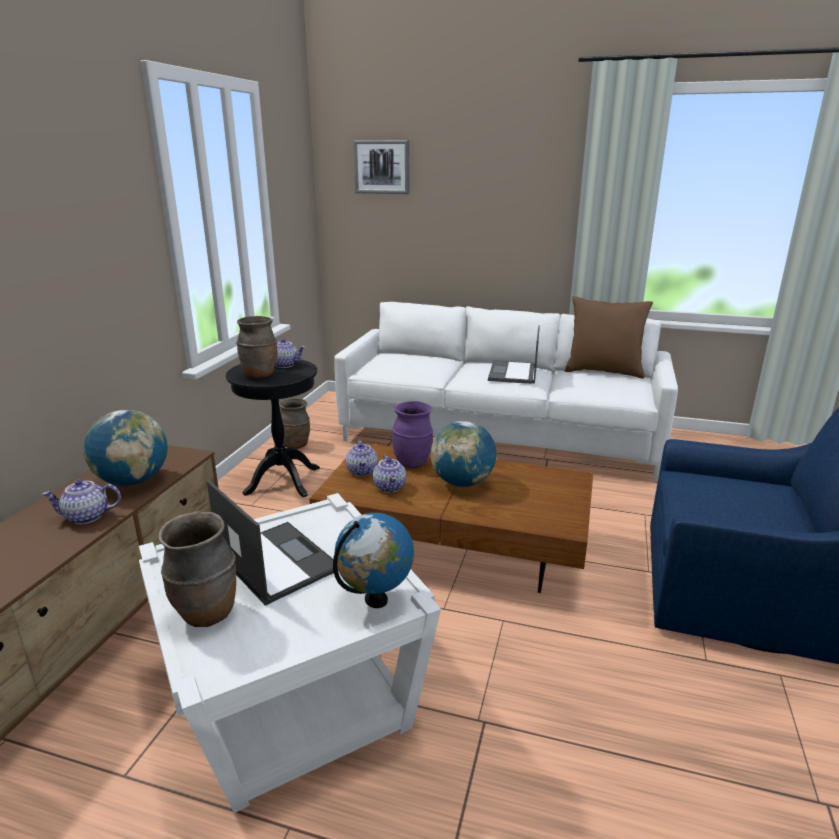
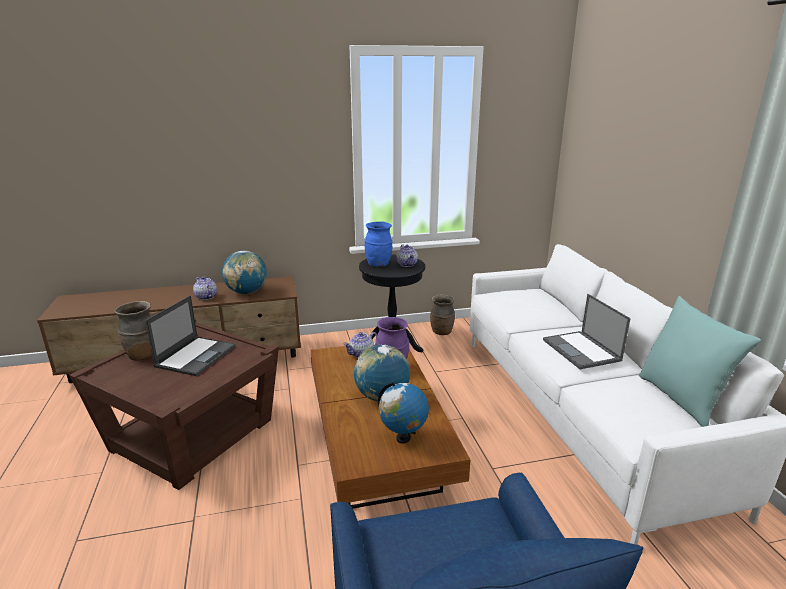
camera: 60 degrees right, 0 degrees up
white side table [139,493,441,813] -> brown side table [69,320,279,490]
brown vase [236,316,278,379] -> blue vase [364,222,392,267]
globe [333,513,414,608] -> globe moved to [378,382,429,444]
picture [353,140,409,194] -> none
teapot [373,454,406,493] -> none
laptop [488,326,540,384] -> laptop turned 90 degrees counterclockwise [543,294,631,369]
brown pillow [565,296,653,378] -> turquoise pillow [639,296,761,427]

